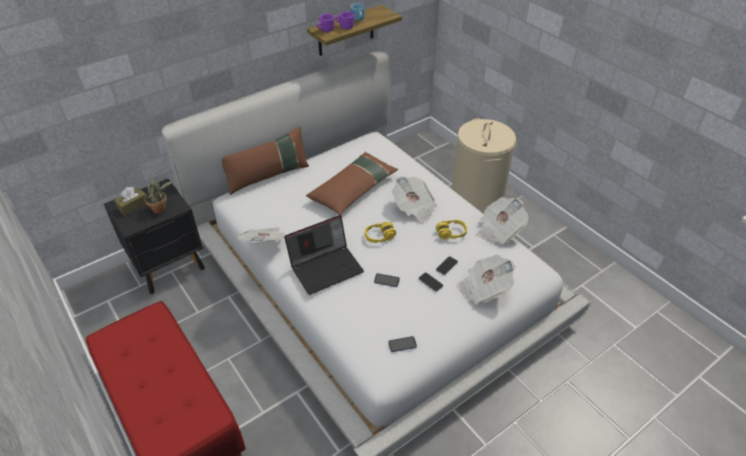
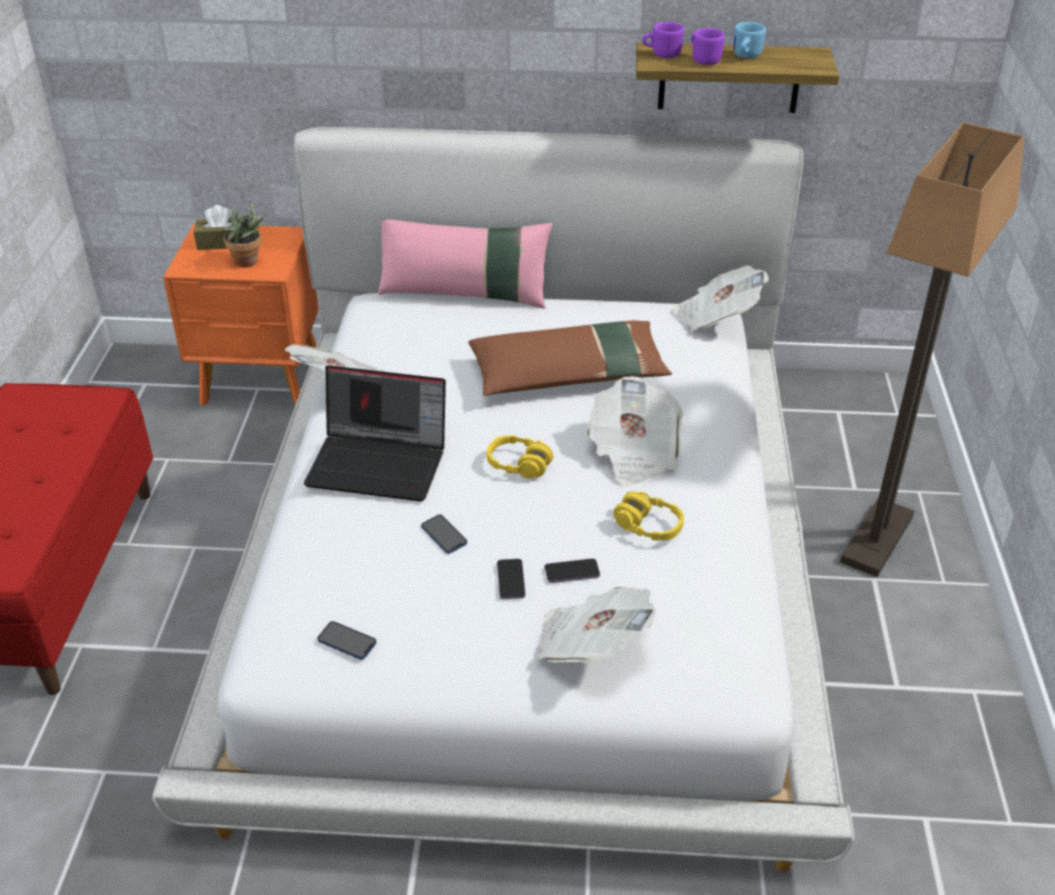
camera: 40 degrees right, 5 degrees down
black nightstand [104,179,205,294] -> orange nightstand [163,224,319,406]
brown pillow [222,126,309,195] -> pink pillow [378,219,552,309]
beige laundry basket [452,118,516,214] -> floor lamp [840,122,1024,577]
newspaper [477,197,529,245] -> newspaper moved to [673,265,769,331]

